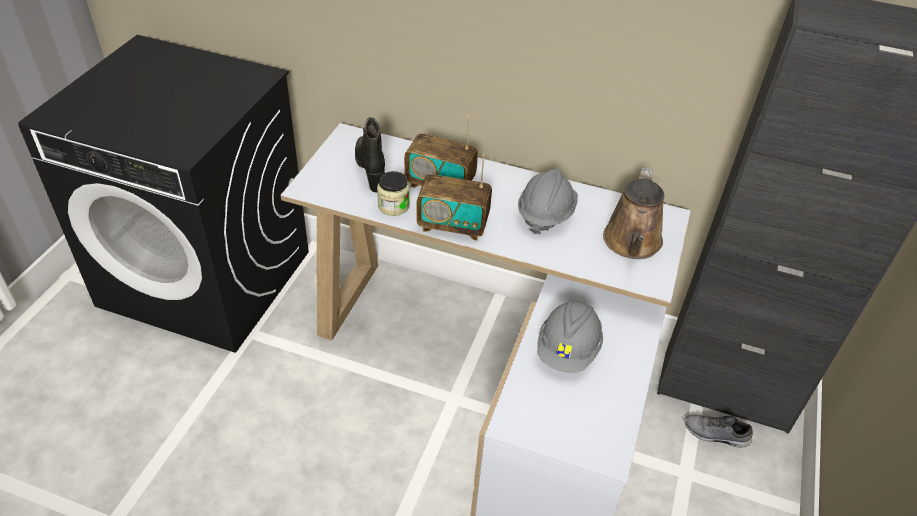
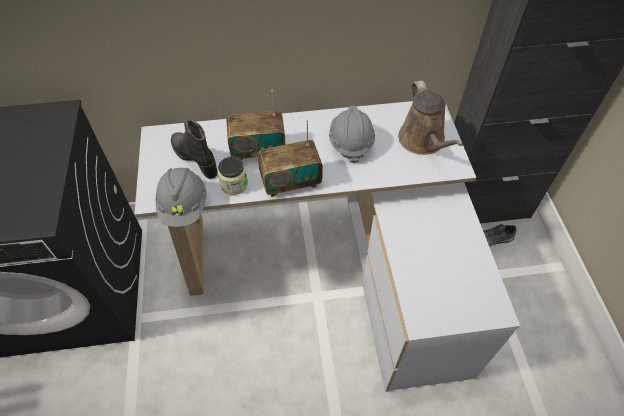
camera: 25 degrees left, 10 degrees up
grey hard hat [537,300,603,373] -> grey hard hat moved to [156,168,207,227]

